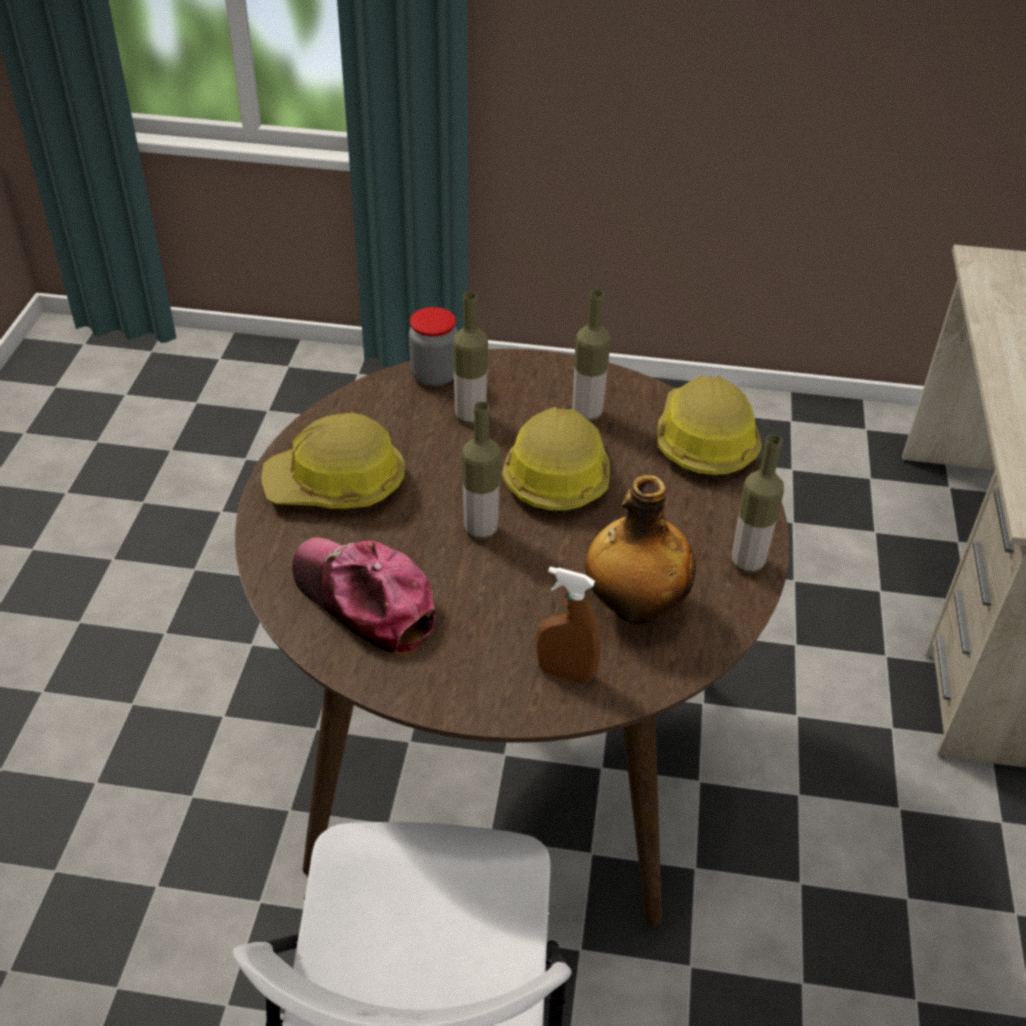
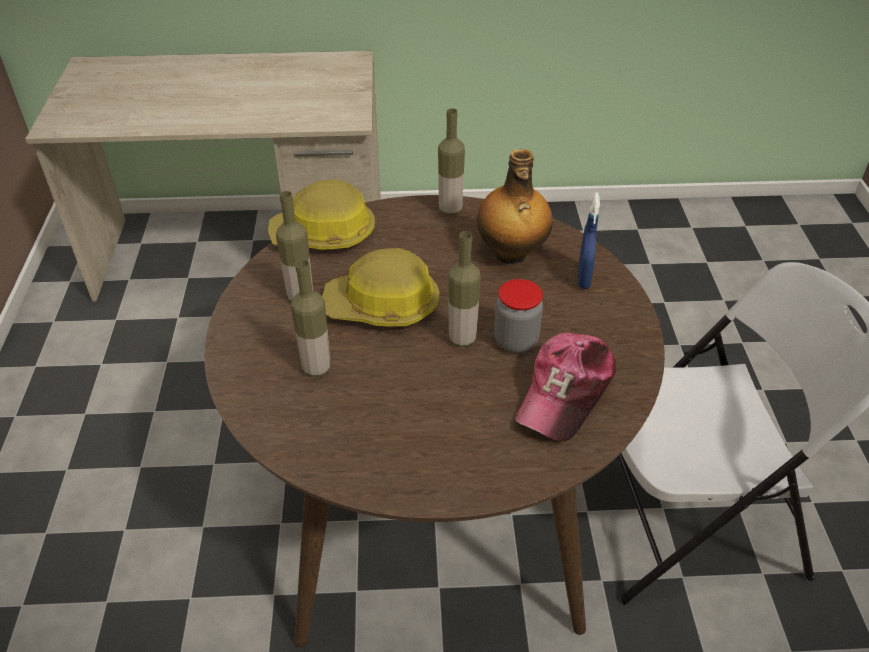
camera: 100 degrees left, 0 degrees up
hard hat [261,413,405,509] -> none
jar [409,307,458,387] -> jar moved to [494,279,543,353]
brown spray bottle [537,567,601,683] -> blue spray bottle [578,192,600,289]

